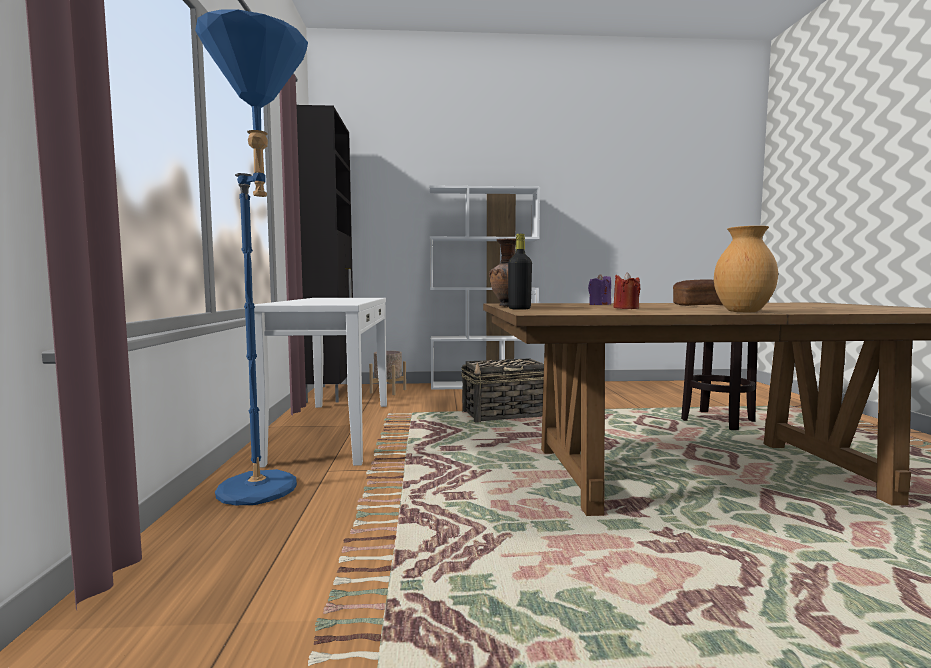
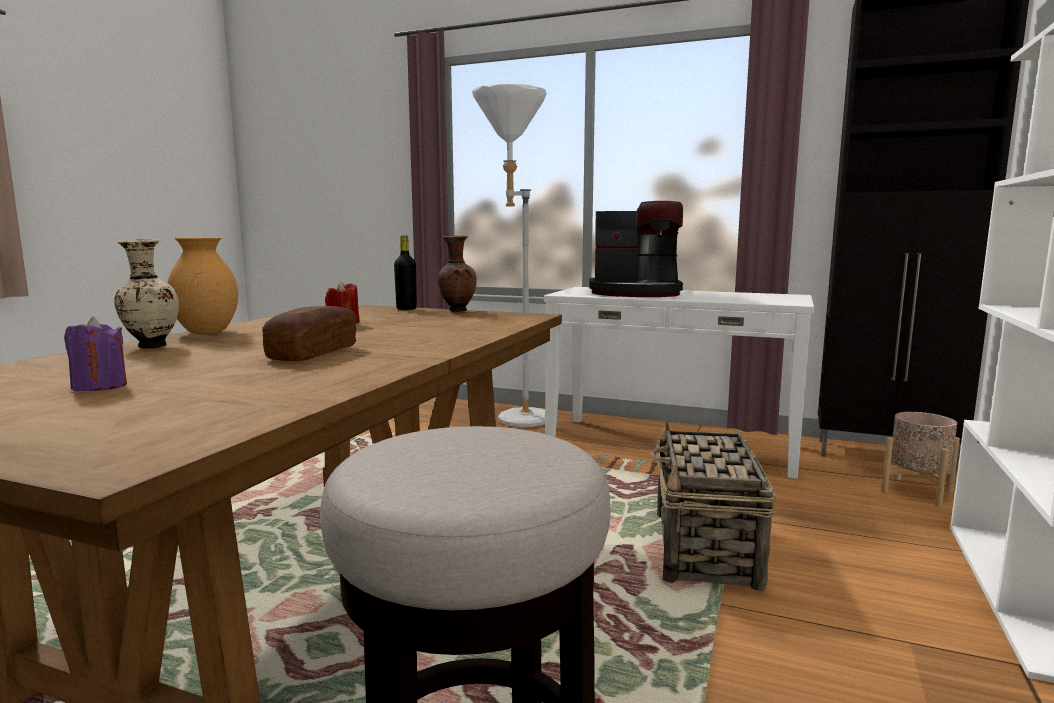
camera: 115 degrees right, 5 degrees up
blue floor lamp [195,10,308,505] -> white floor lamp [472,84,547,427]
purple candle [588,274,611,305] -> purple candle moved to [64,317,127,391]
none -> beige vase [114,239,179,349]
none -> coffee machine [589,201,683,297]

